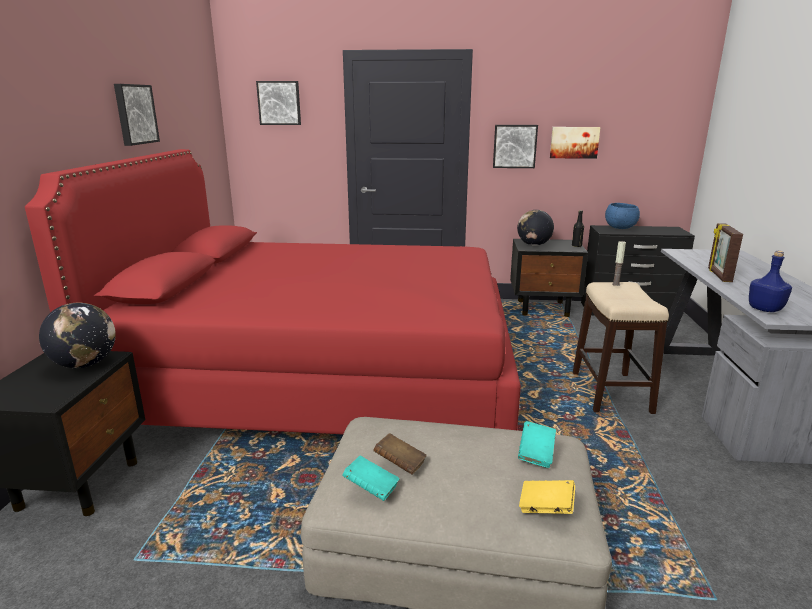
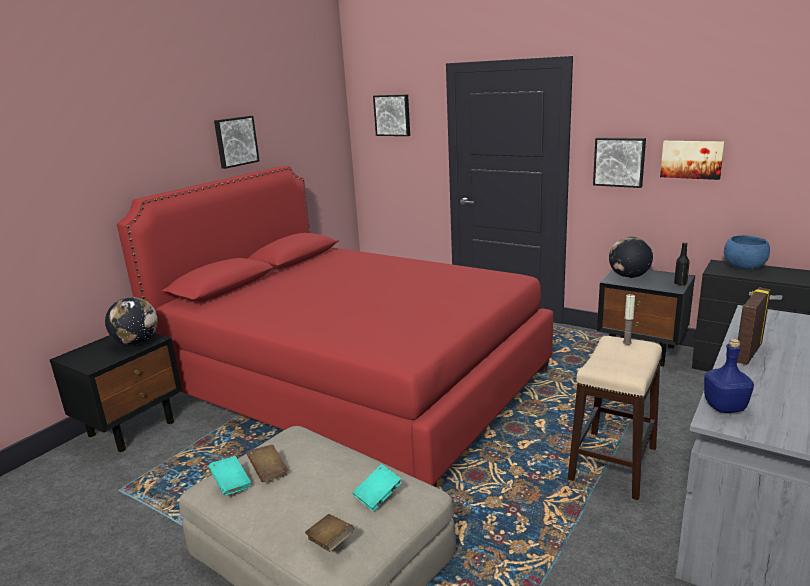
camera: 30 degrees right, 0 degrees up
yellow book [519,480,575,514] -> brown book [305,514,354,552]

